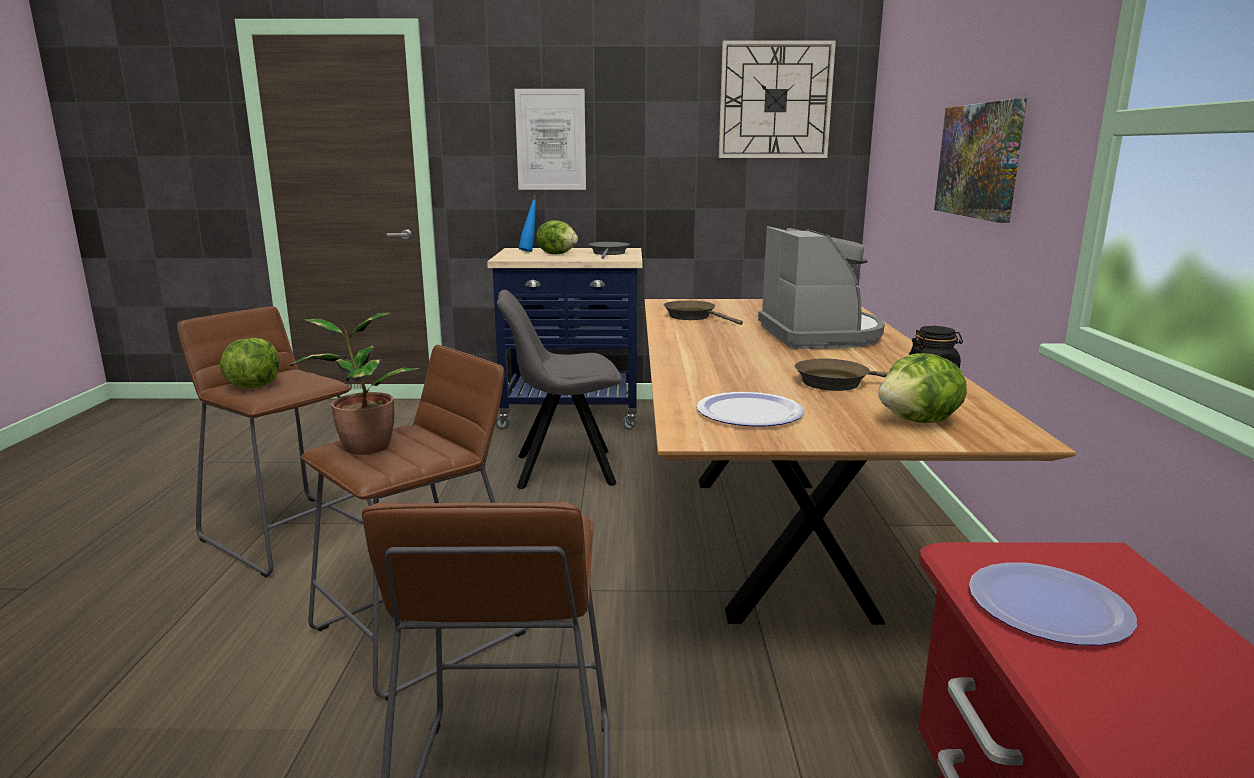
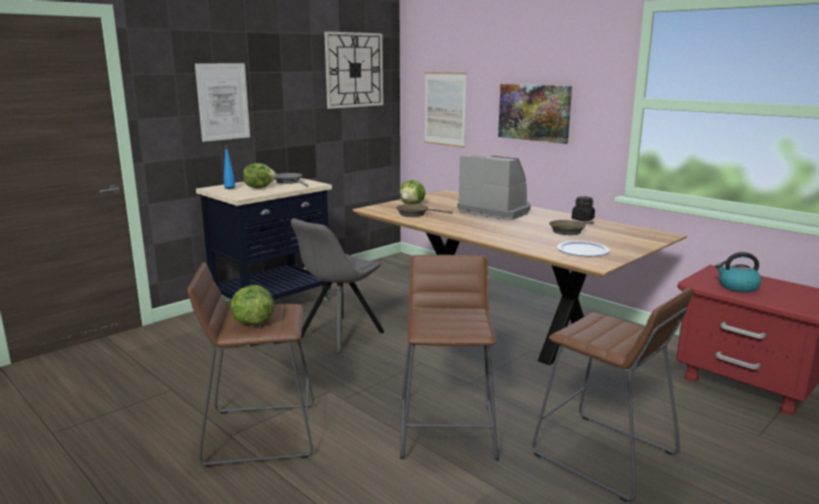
camera: 45 degrees left, 0 degrees up
potted plant [288,312,421,455] -> none
lettuce [878,353,967,423] -> lettuce moved to [400,180,426,204]
plate [969,562,1137,645] -> kettle [715,252,762,292]
none -> picture [425,72,467,148]

